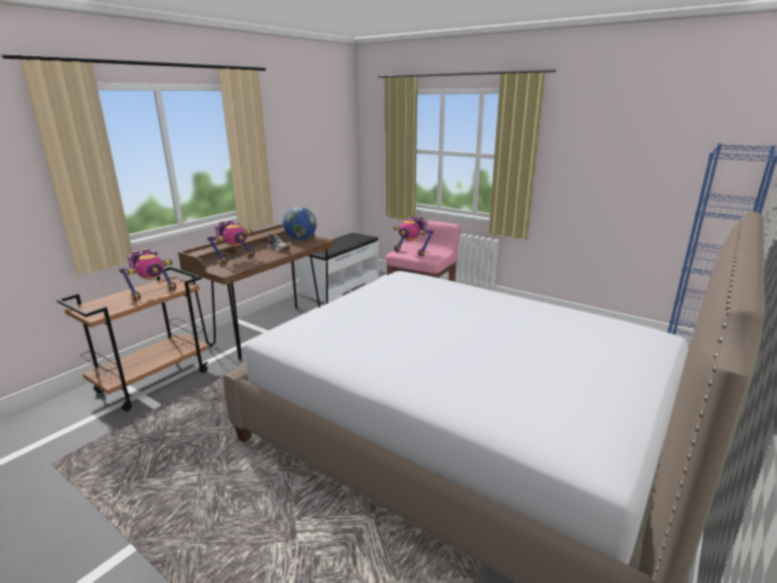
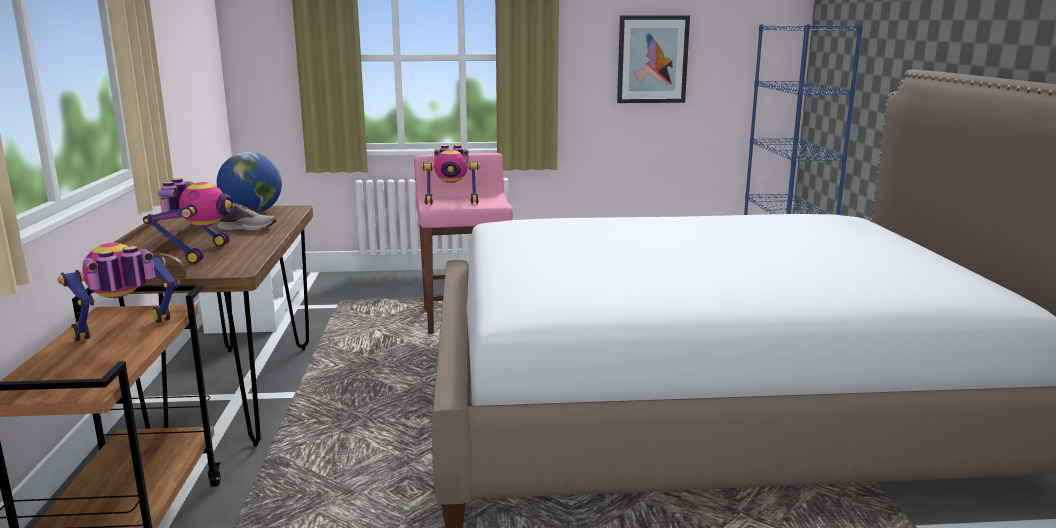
camera: 40 degrees left, 5 degrees down
toy robot [119,248,176,301] -> toy robot turned 135 degrees counterclockwise [58,243,180,341]
none -> picture [617,15,690,103]

